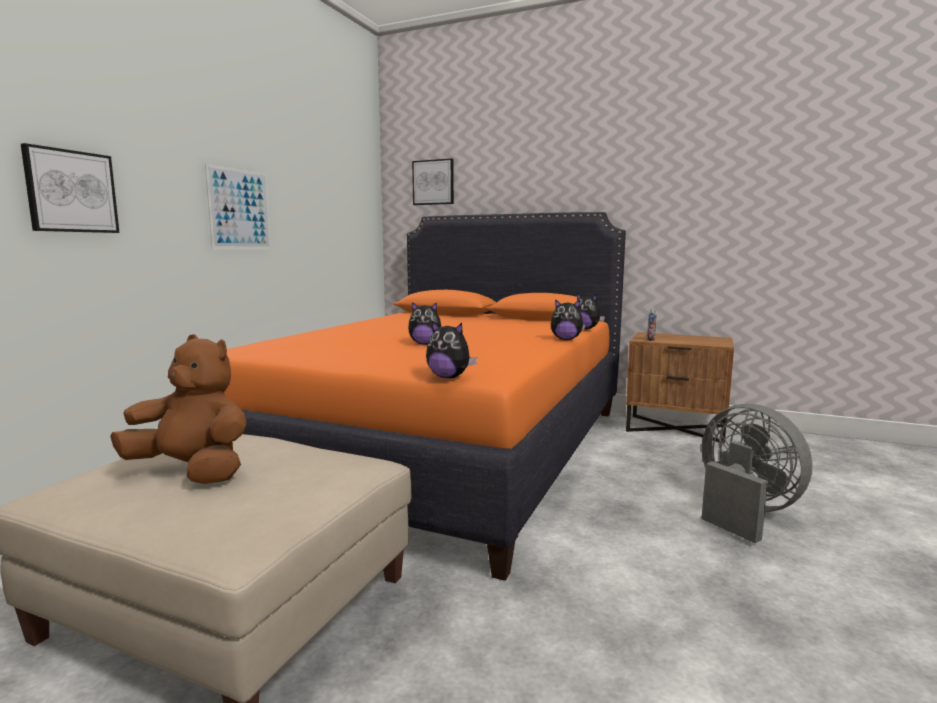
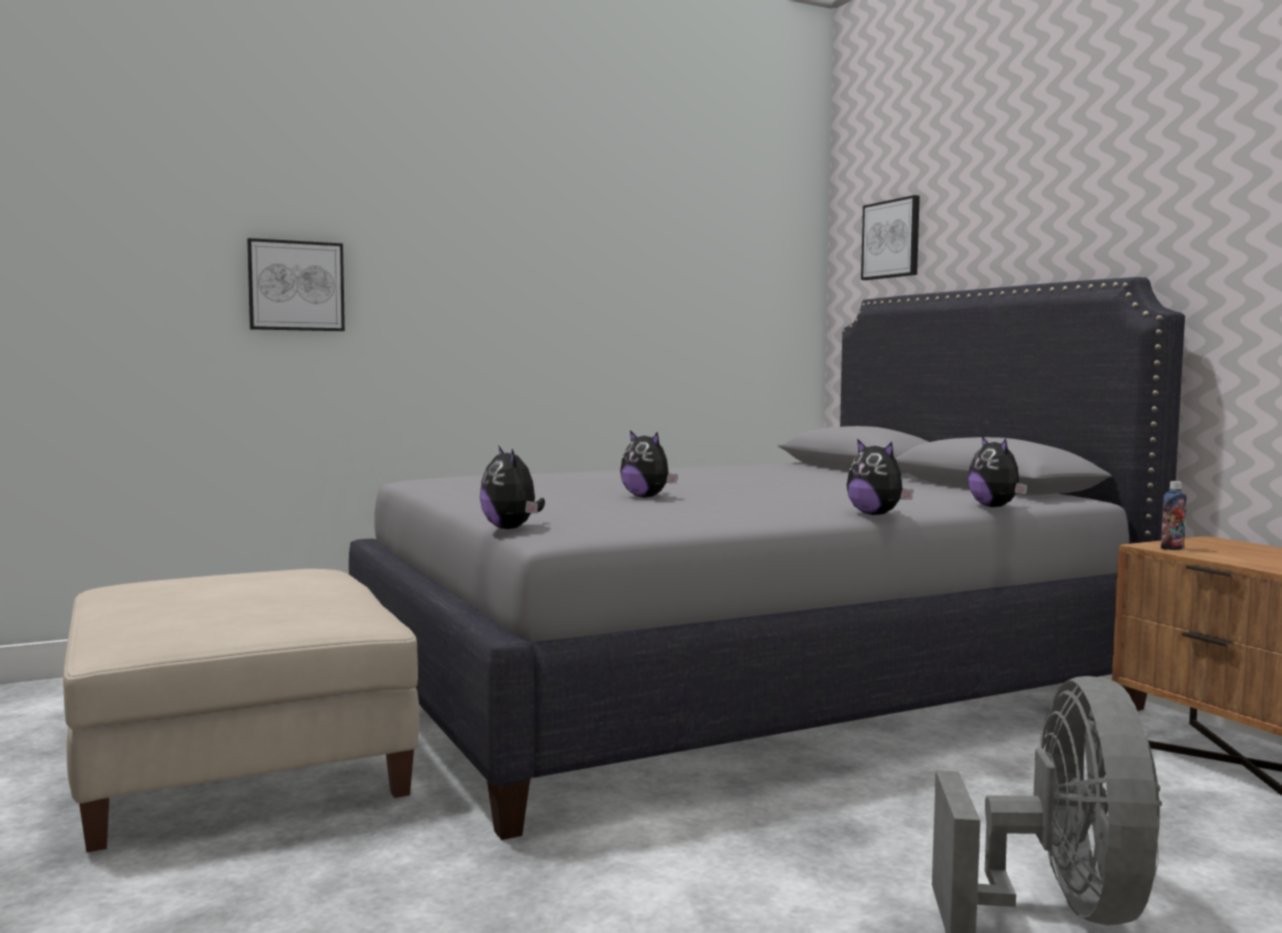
camera: 40 degrees right, 5 degrees down
brown plush toy [110,334,247,484] -> none
picture [205,164,271,249] -> none
orange bed [224,212,626,581] -> grey bed [349,277,1185,840]

